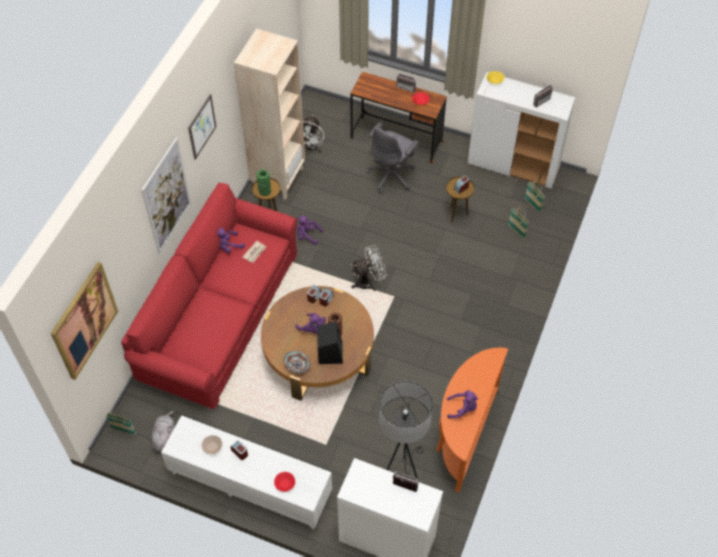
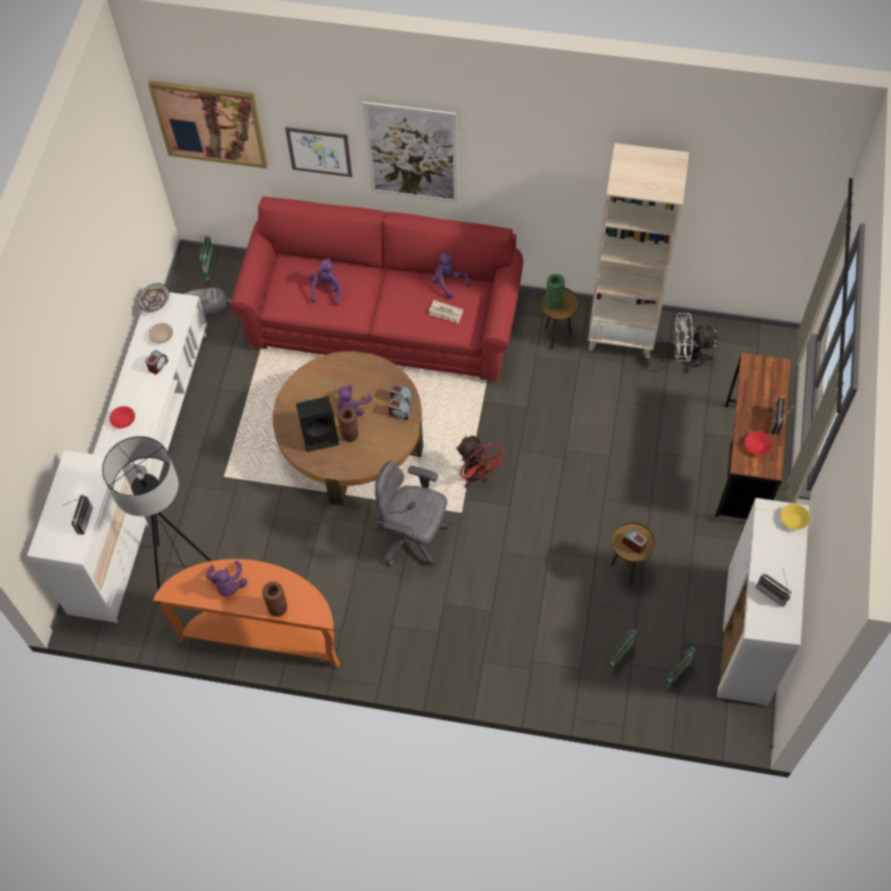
camera: 80 degrees right, 5 degrees up
picture [188,94,217,160] -> picture moved to [285,127,352,177]
bowl [284,351,310,373] -> bowl moved to [138,283,169,312]
purple plush toy [297,216,323,245] -> purple plush toy moved to [309,258,342,305]
white fan [351,245,387,291] -> red fan [456,436,507,488]
grey office chair [367,122,419,193] -> grey office chair moved to [374,460,448,567]
none -> brown vase [262,582,287,617]

